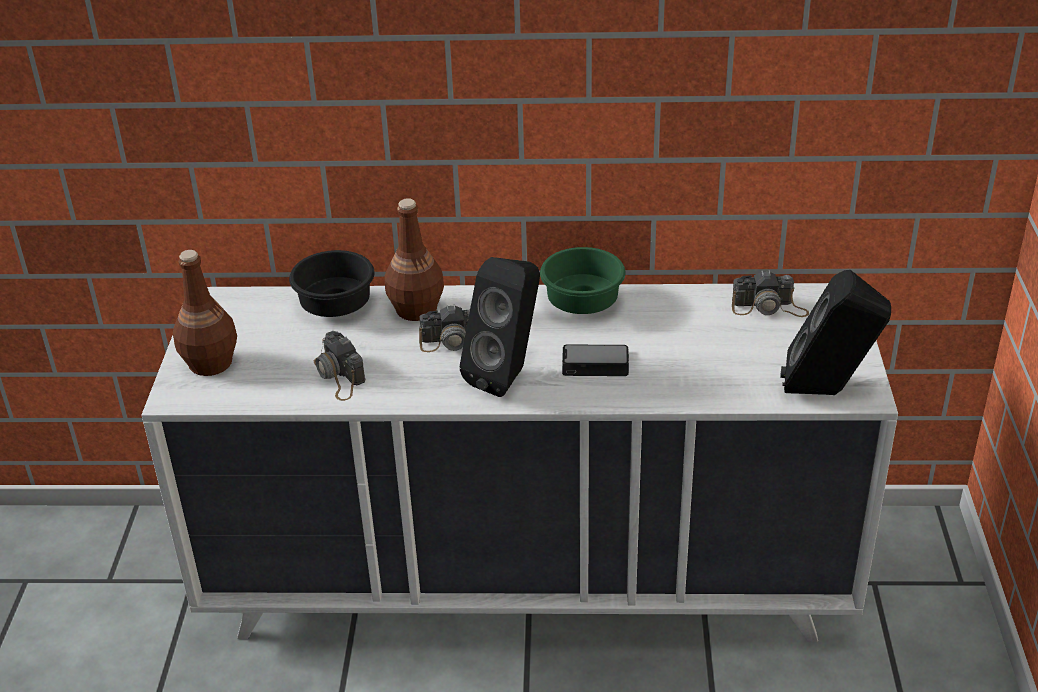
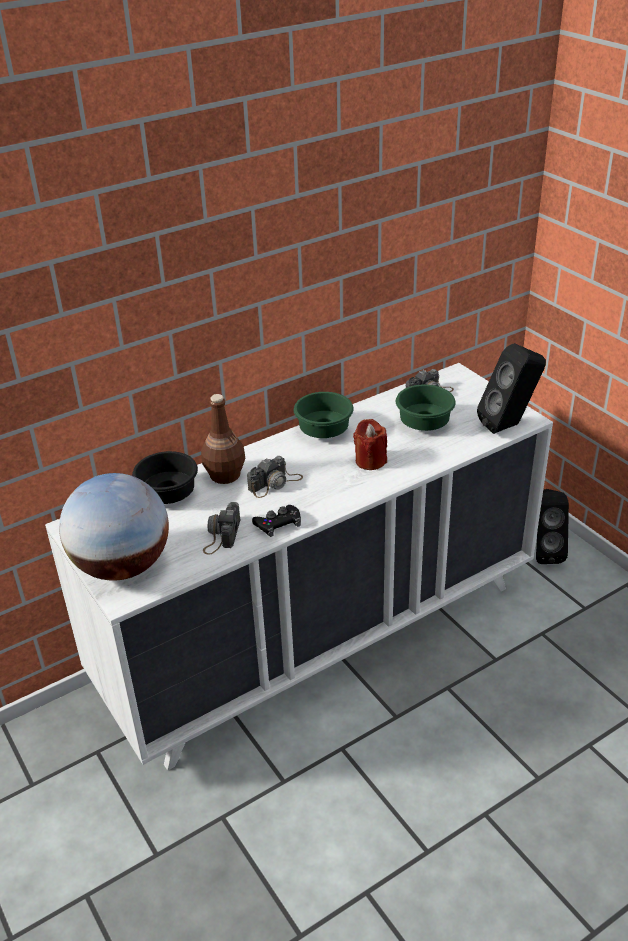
camera: 35 degrees left, 0 degrees up
brown bottle [173,250,237,376] -> globe [59,473,169,581]
camera [314,331,365,401] -> camera turned 75 degrees clockwise [203,502,241,555]
black speaker [460,257,540,397] -> black speaker moved to [536,489,569,564]
phone [562,344,629,376] -> red candle [353,419,387,470]
none -> black game controller [252,505,301,537]
none -> green bowl [396,385,456,431]

